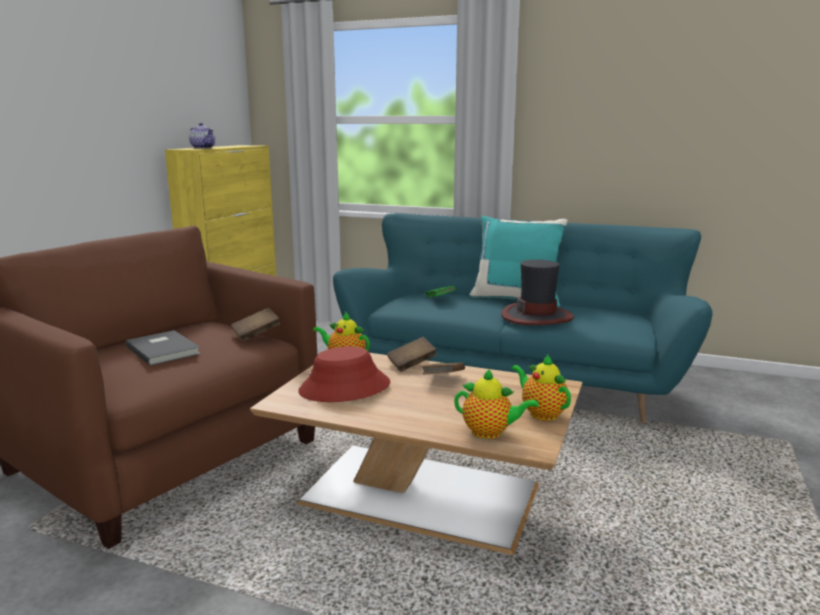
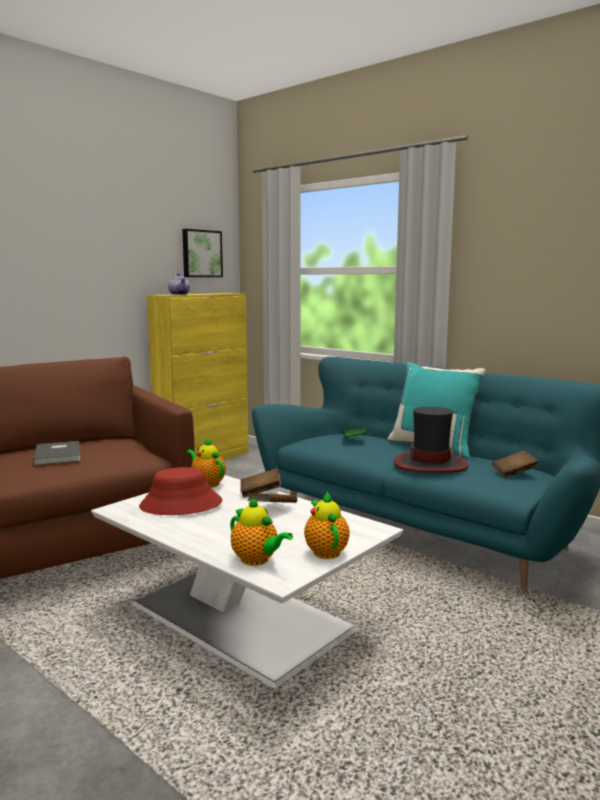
camera: 20 degrees right, 5 degrees down
brown book [231,308,280,342] -> brown book moved to [492,450,539,478]
brown coffee table [250,353,583,555] -> white coffee table [91,475,403,688]
none -> picture [182,229,223,277]

